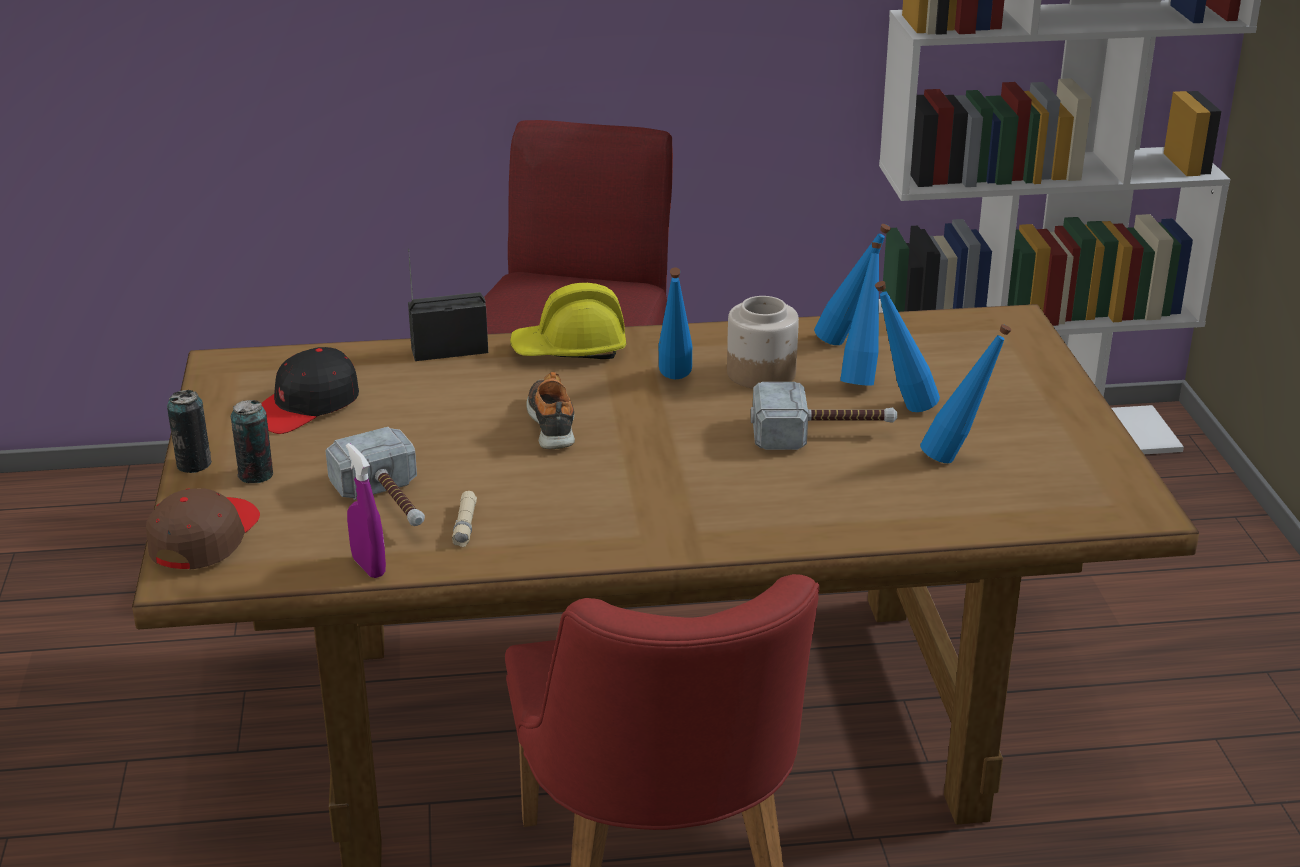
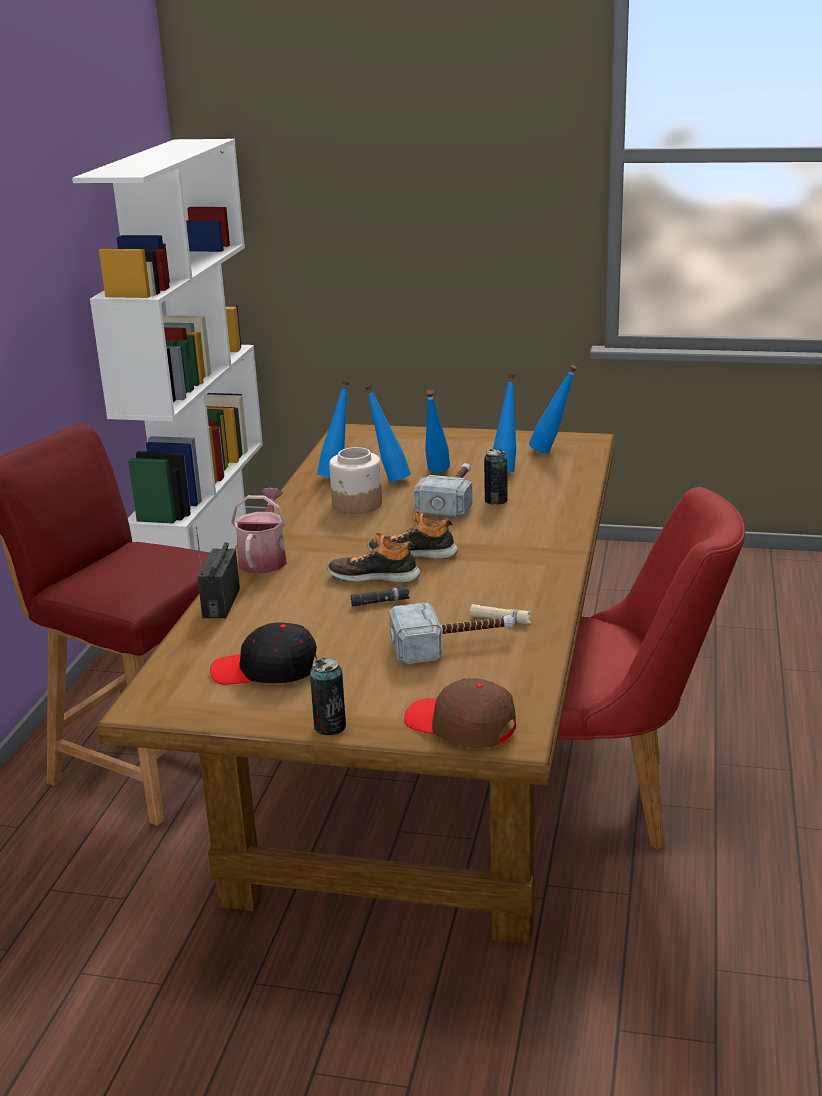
camera: 70 degrees left, 5 degrees down
can [231,400,273,483] -> can moved to [484,449,508,505]
black cap [262,347,359,434] -> black cap turned 120 degrees clockwise [210,623,317,685]
purple spray bottle [346,443,386,578] -> none
yellow hard hat [510,283,626,359] -> watering can [231,488,287,574]
blue bottle [659,268,692,379] -> blue bottle moved to [529,365,577,453]
none -> black flashlight [351,586,410,607]
none -> shoe [367,510,458,559]

